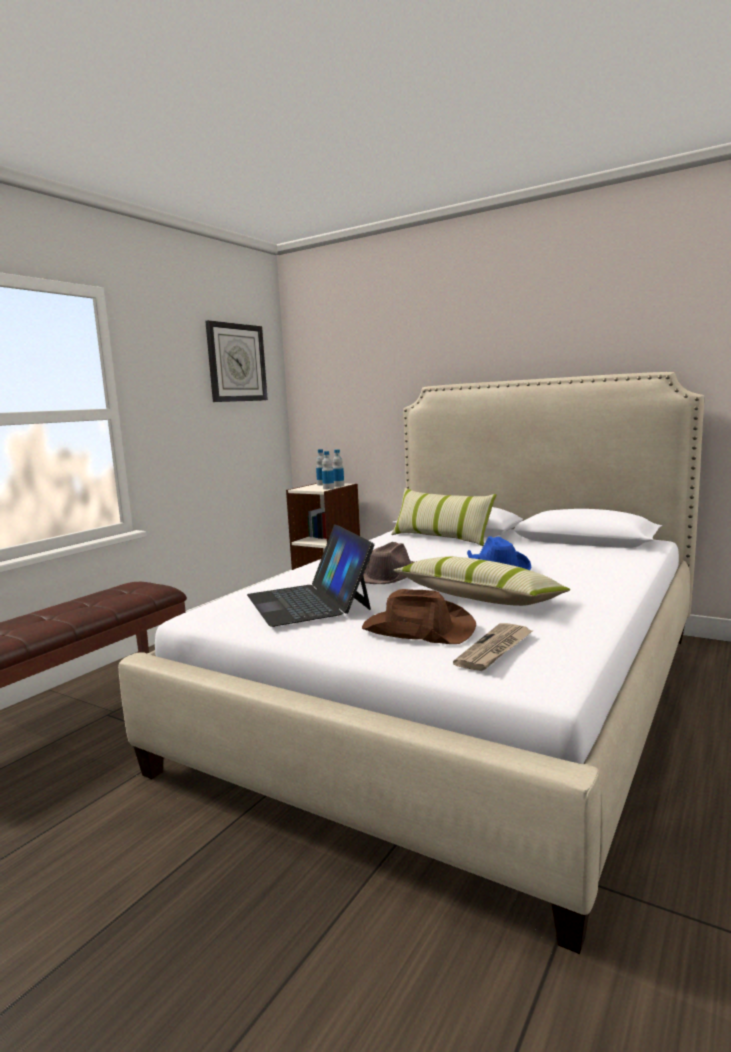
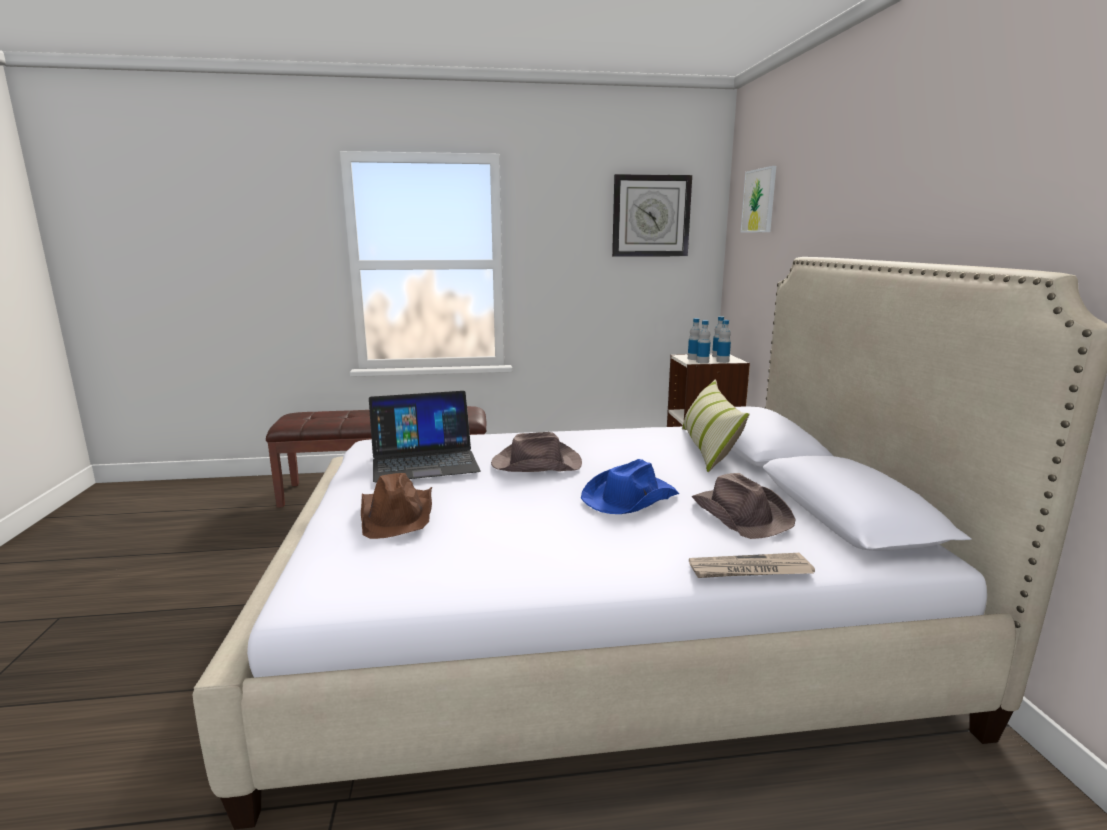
camera: 50 degrees right, 5 degrees up
laptop [247,525,374,627] -> laptop turned 135 degrees counterclockwise [369,391,481,482]
pillow [393,556,570,606] -> none
newspaper [453,623,534,671] -> newspaper moved to [689,553,815,578]
none -> bottle [688,318,701,360]
none -> brown hat [691,473,796,539]
none -> picture [740,166,776,233]

